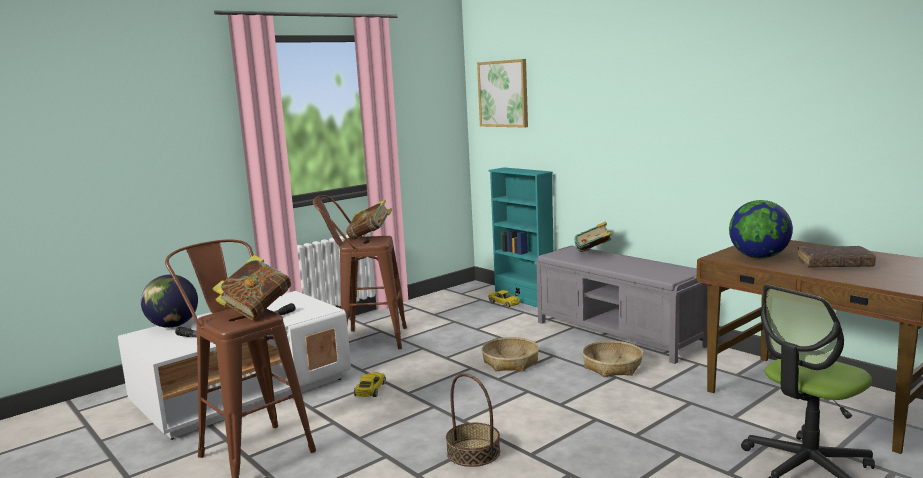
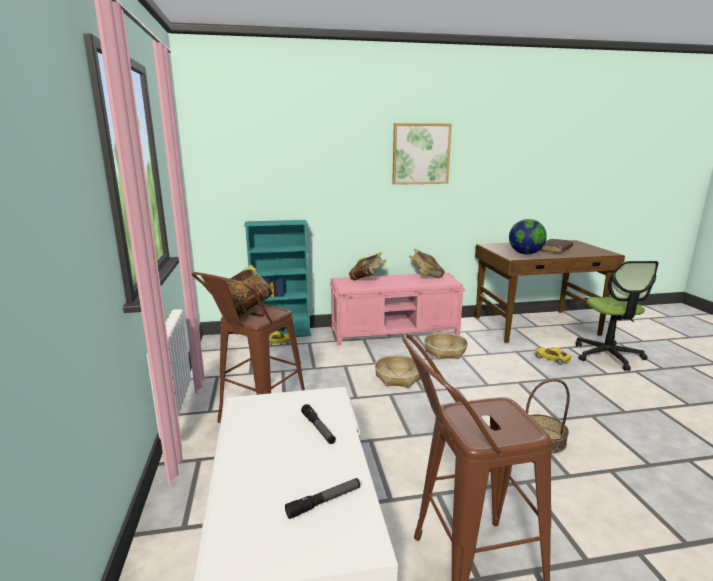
camera: 60 degrees left, 5 degrees up
globe [141,274,198,328] -> none
book [213,255,291,320] -> book moved to [409,249,445,278]
yellow toy car [354,372,386,397] -> yellow toy car moved to [535,347,571,365]
picture [477,59,528,128] -> picture moved to [392,123,452,185]
grey bench [534,245,707,364] -> pink bench [330,272,465,346]

